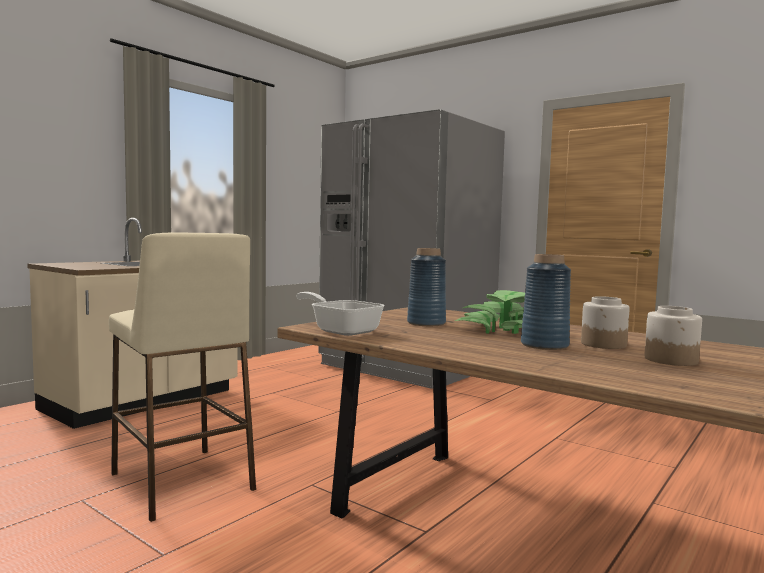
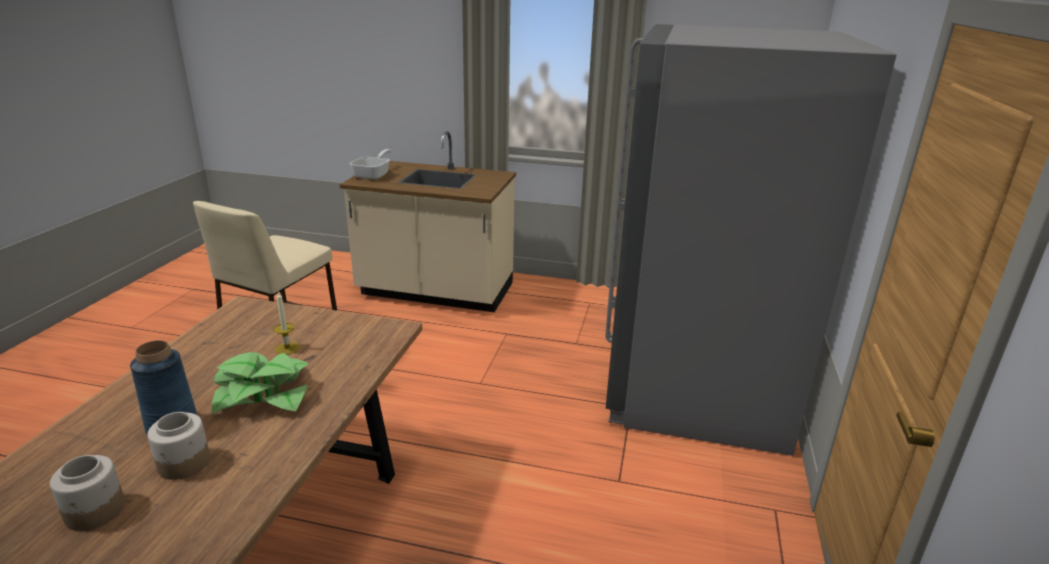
camera: 65 degrees right, 20 degrees up
frying pan [296,292,385,336] -> frying pan moved to [350,149,391,180]
blue vase [407,248,446,326] -> candle [273,291,300,355]

